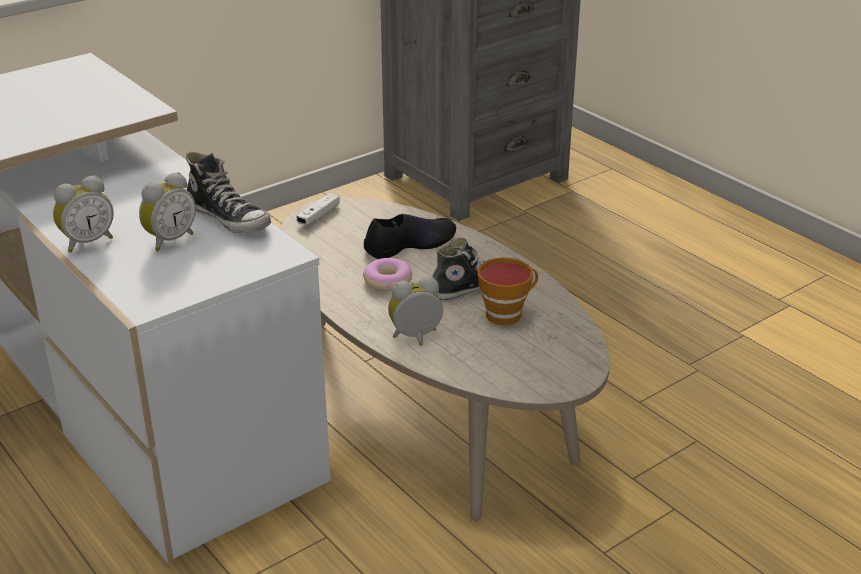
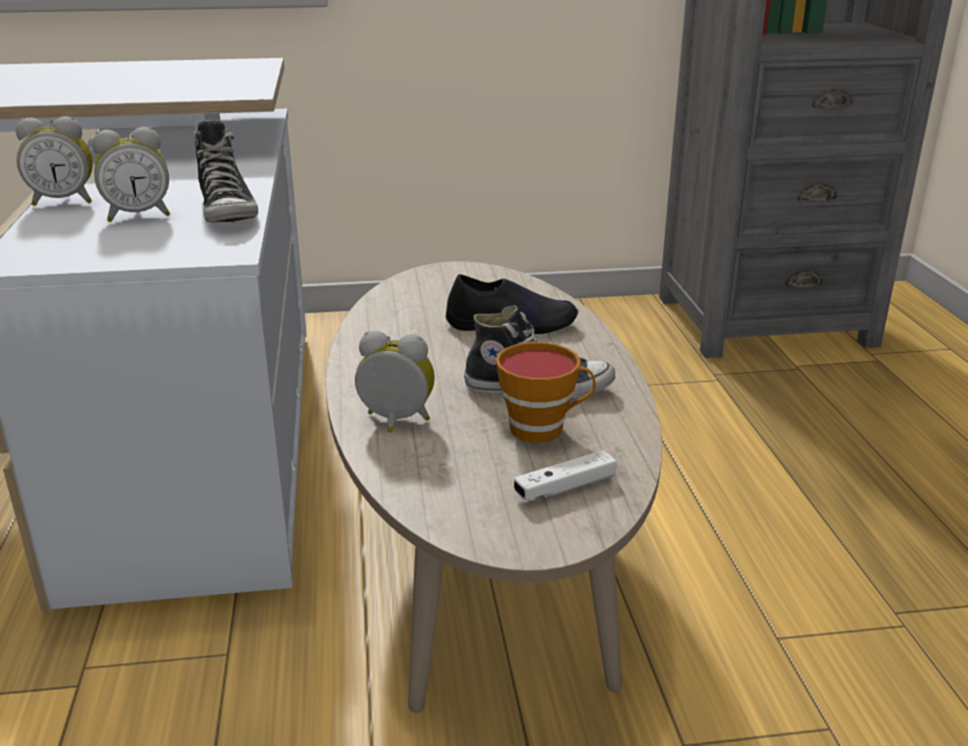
camera: 30 degrees right, 5 degrees down
white game controller [296,193,340,225] -> white game controller moved to [514,450,617,500]
donut [363,258,412,291] -> none

